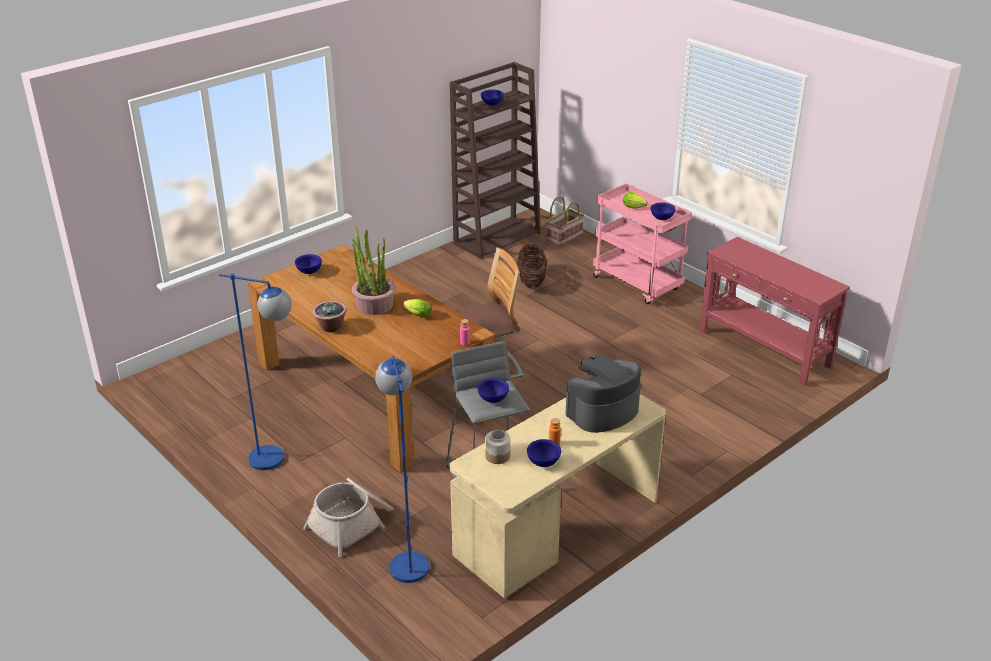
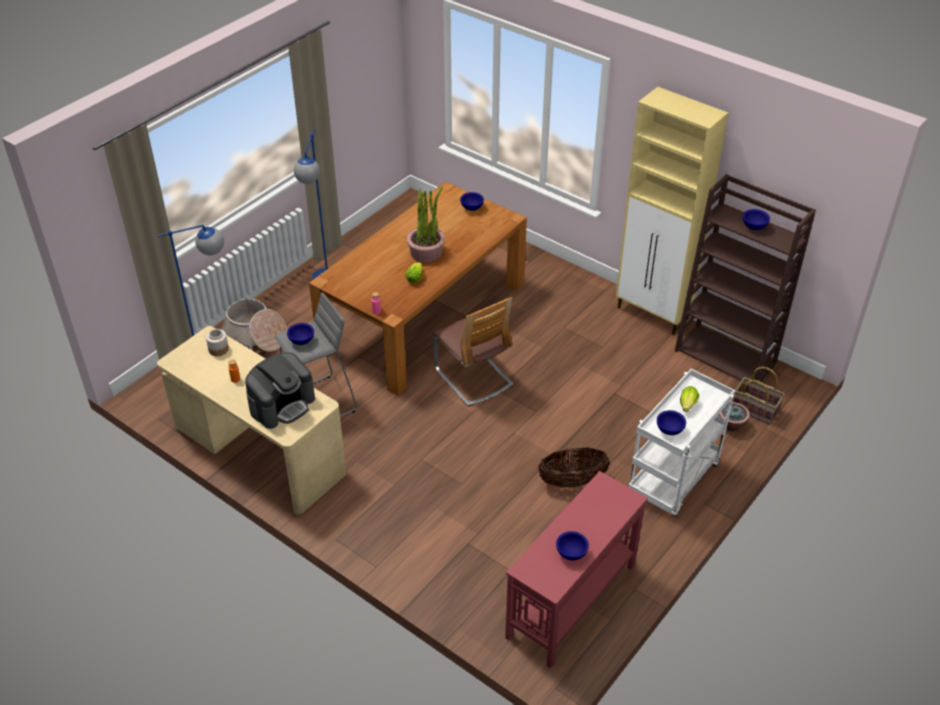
camera: 80 degrees right, 10 degrees up
potted plant [312,301,347,332] -> potted plant moved to [719,402,750,431]
basket [517,244,547,289] -> basket moved to [538,448,610,488]
blue bowl [527,439,561,467] -> blue bowl moved to [556,531,589,560]
coffee machine [566,355,641,433] -> coffee machine turned 90 degrees clockwise [245,352,315,429]
pink cart [593,184,692,304] -> white cart [628,369,735,517]
none -> beige cabinet [616,87,728,335]

